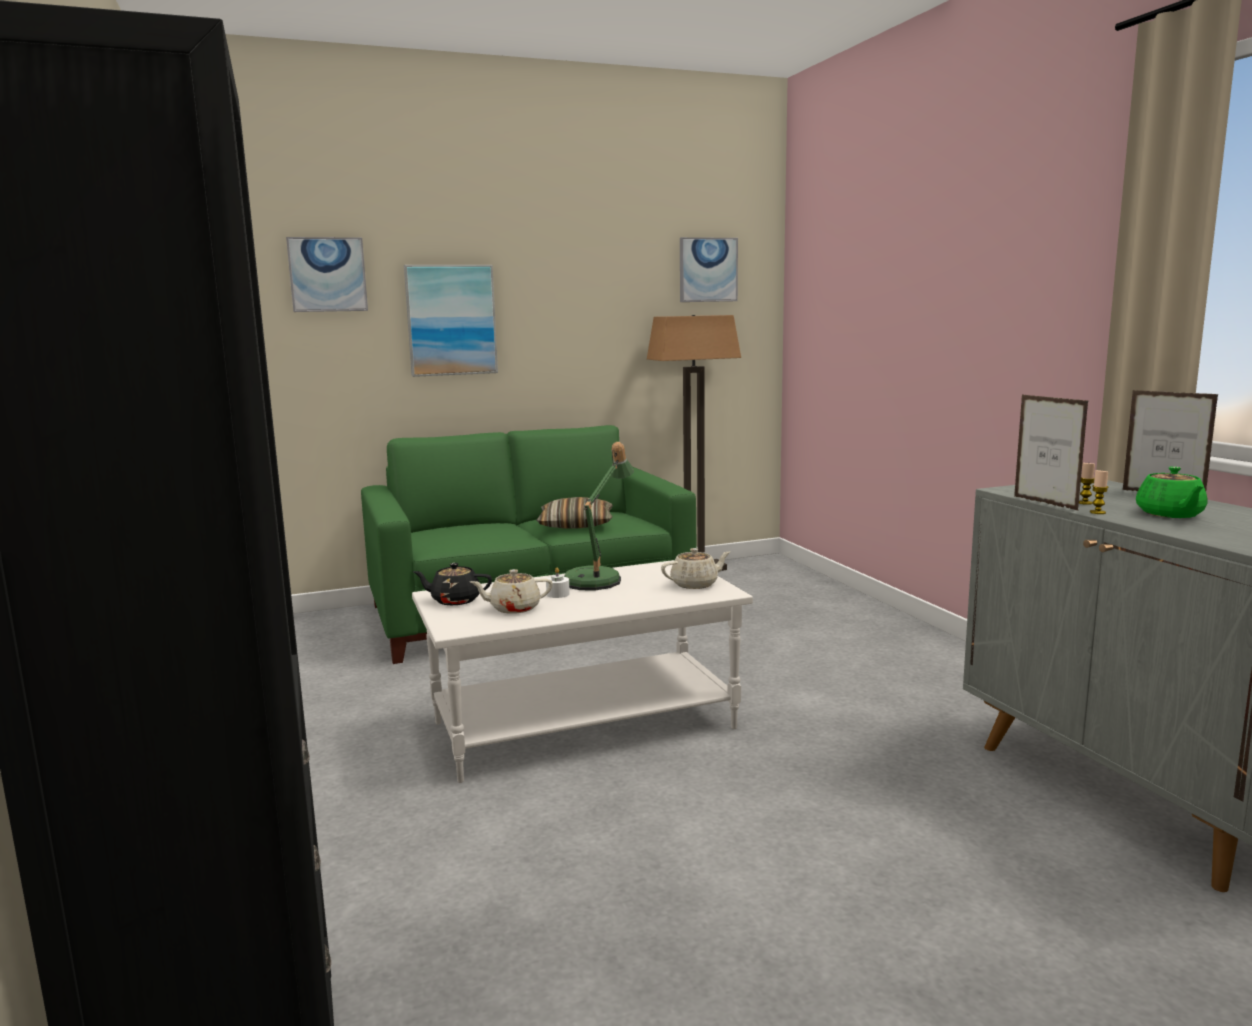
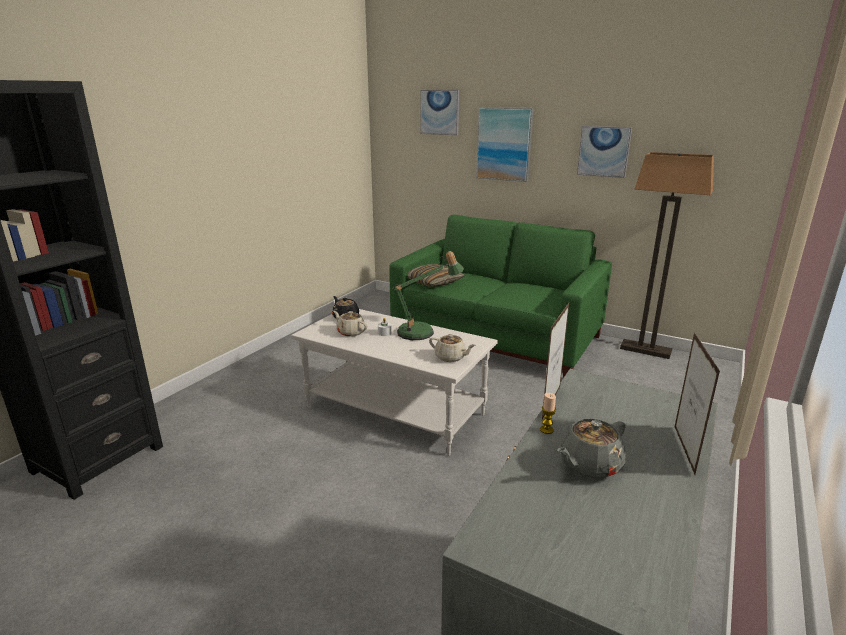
camera: 50 degrees right, 10 degrees up
pillow [537,497,613,529] -> pillow moved to [407,264,466,286]
picture [680,237,738,302] -> picture moved to [577,126,632,178]
candle [1079,463,1095,505] -> none
green teapot [1136,467,1208,518] -> grey teapot [557,419,626,478]

